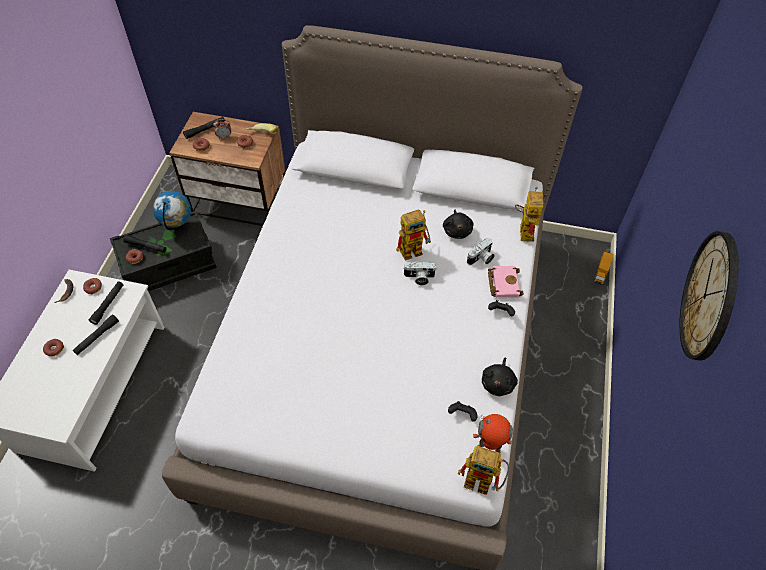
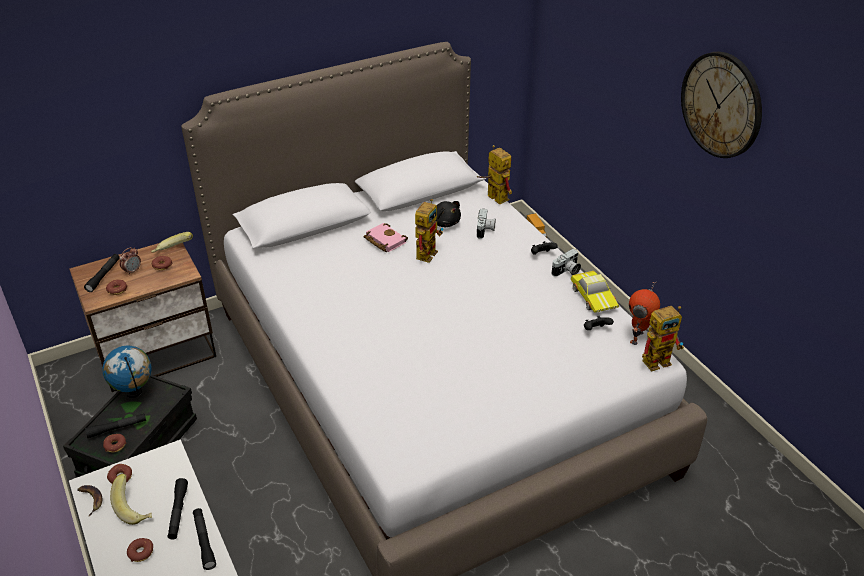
camera: 40 degrees left, 15 degrees down
black flashlight [89,281,123,325] -> black flashlight moved to [193,508,216,570]
camera [403,261,436,285] -> camera moved to [552,249,581,277]
toy robot [473,414,513,453] -> toy robot turned 150 degrees clockwise [629,282,660,345]
black plush toy [482,358,518,396] -> toy car [571,271,619,313]
pink book [488,266,524,298] -> pink book moved to [364,223,408,252]
none -> banana [110,474,152,525]

